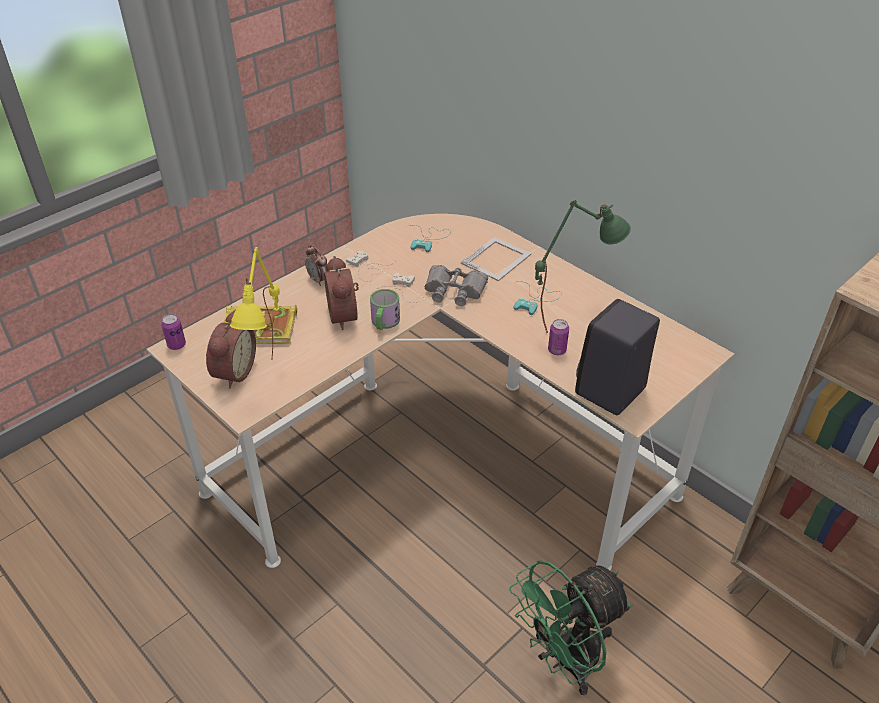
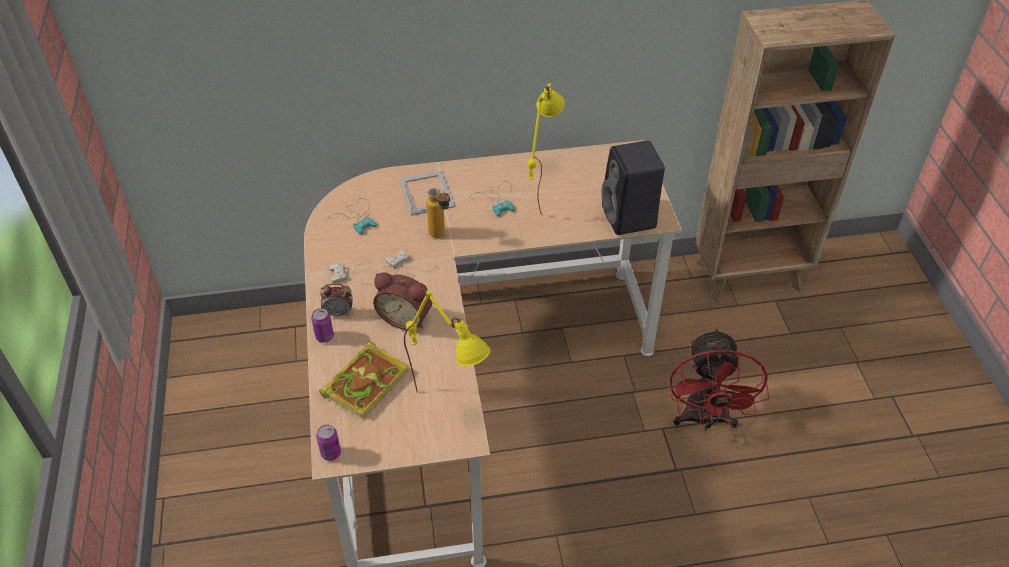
camera: 55 degrees left, 5 degrees up
alarm clock [206,311,256,389] -> none
mug [370,289,400,330] -> none
grey binoculars [425,265,488,306] -> bottle [426,188,450,238]
green fan [509,560,633,695] -> red fan [669,328,769,430]
green table lamp [535,200,631,333] -> yellow table lamp [527,83,564,215]
can [548,319,569,355] -> can moved to [311,308,334,343]

